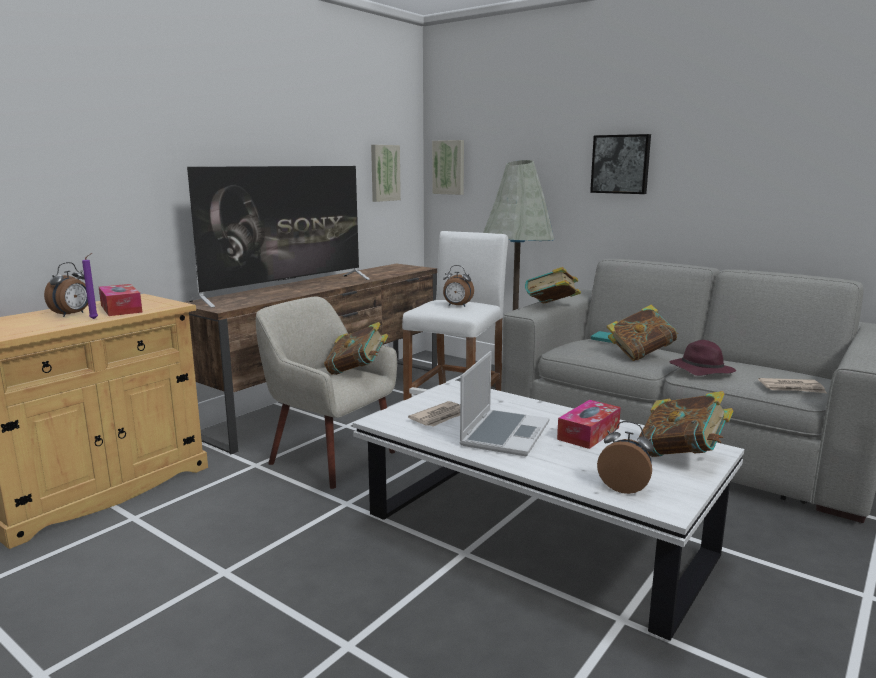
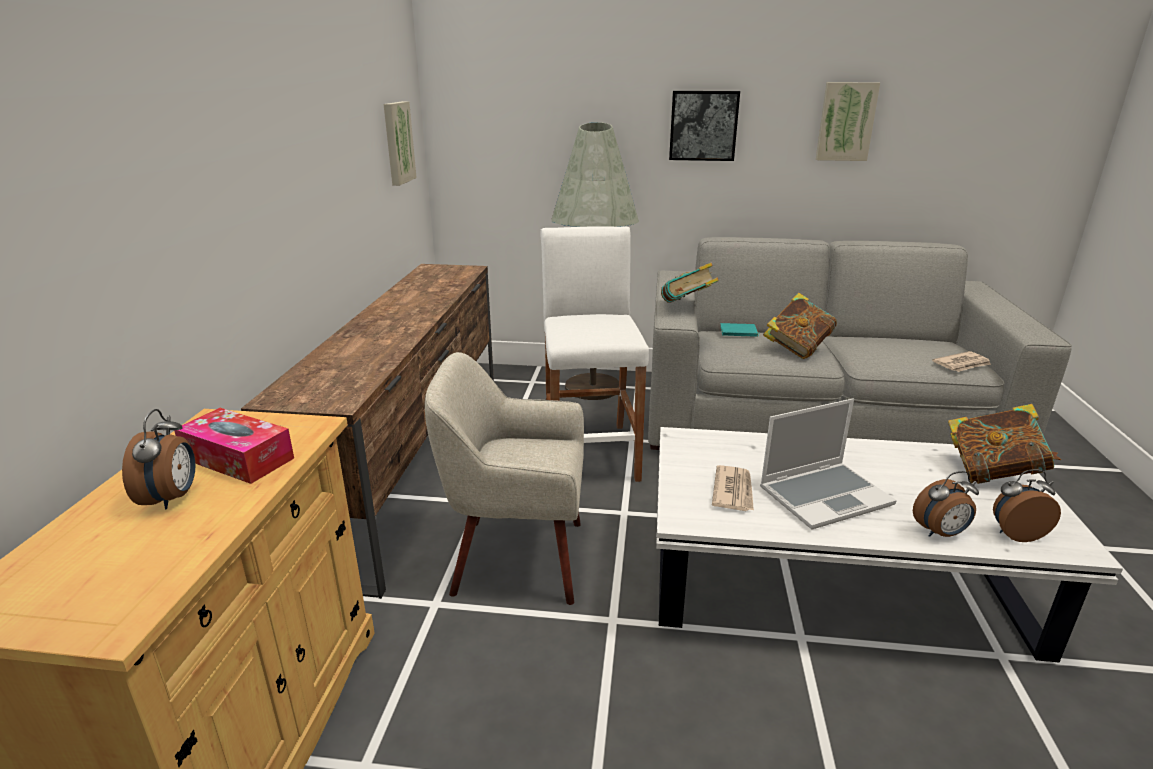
camera: 30 degrees left, 10 degrees up
purple candle [82,253,98,319] -> none
television [187,166,370,308] -> none
book [324,322,388,375] -> none
picture [432,140,464,195] -> picture moved to [816,82,880,161]
alarm clock [443,265,474,307] -> alarm clock moved to [913,471,979,537]
laptop [459,351,550,456] -> laptop turned 75 degrees clockwise [760,398,897,529]
tissue box [557,400,621,449] -> none
purple hat [670,340,736,376] -> none

